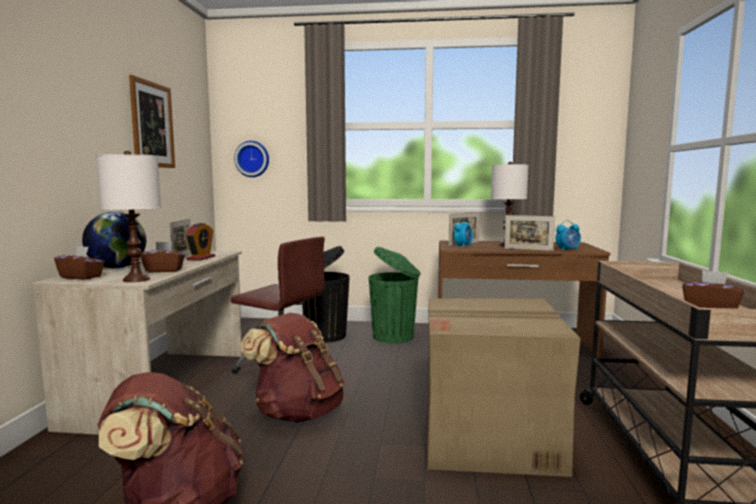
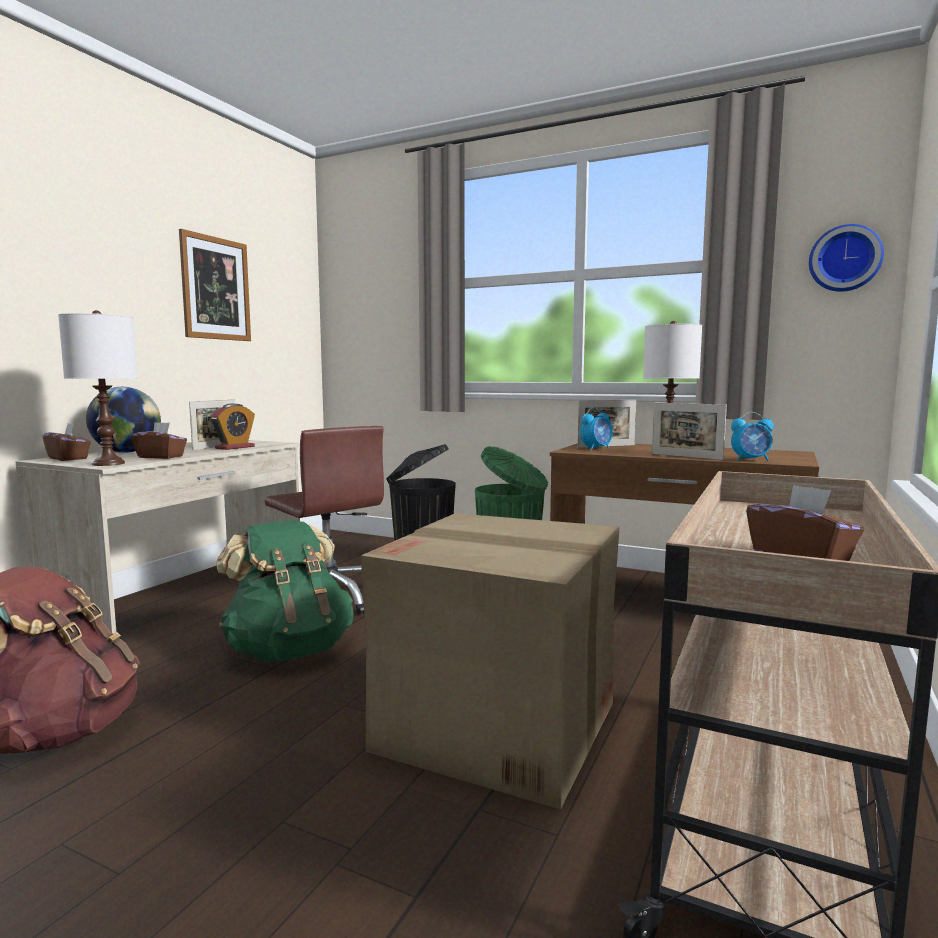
camera: 20 degrees right, 0 degrees up
wall clock [234,141,269,177] -> wall clock moved to [809,224,884,292]
brown backpack [240,313,344,423] -> green backpack [216,520,354,661]

